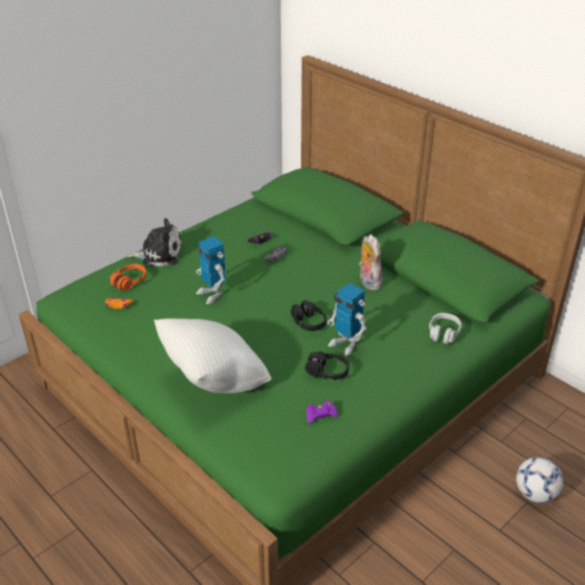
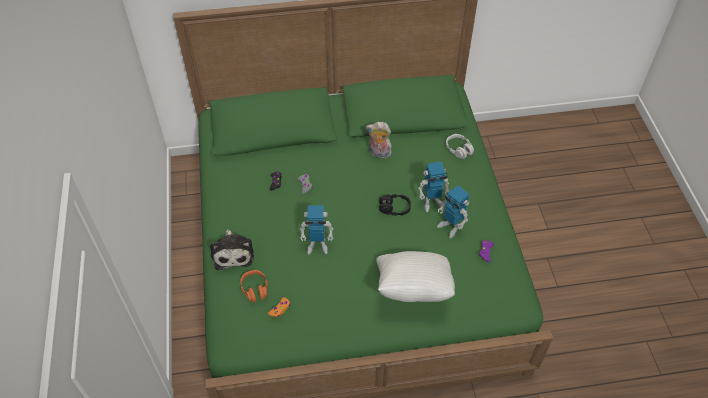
camera: 55 degrees left, 15 degrees up
plush toy [127,218,182,267] -> plush toy turned 135 degrees clockwise [210,229,254,270]
black headphones [305,351,349,380] -> toy robot [437,185,469,238]
football [516,457,563,503] -> none

